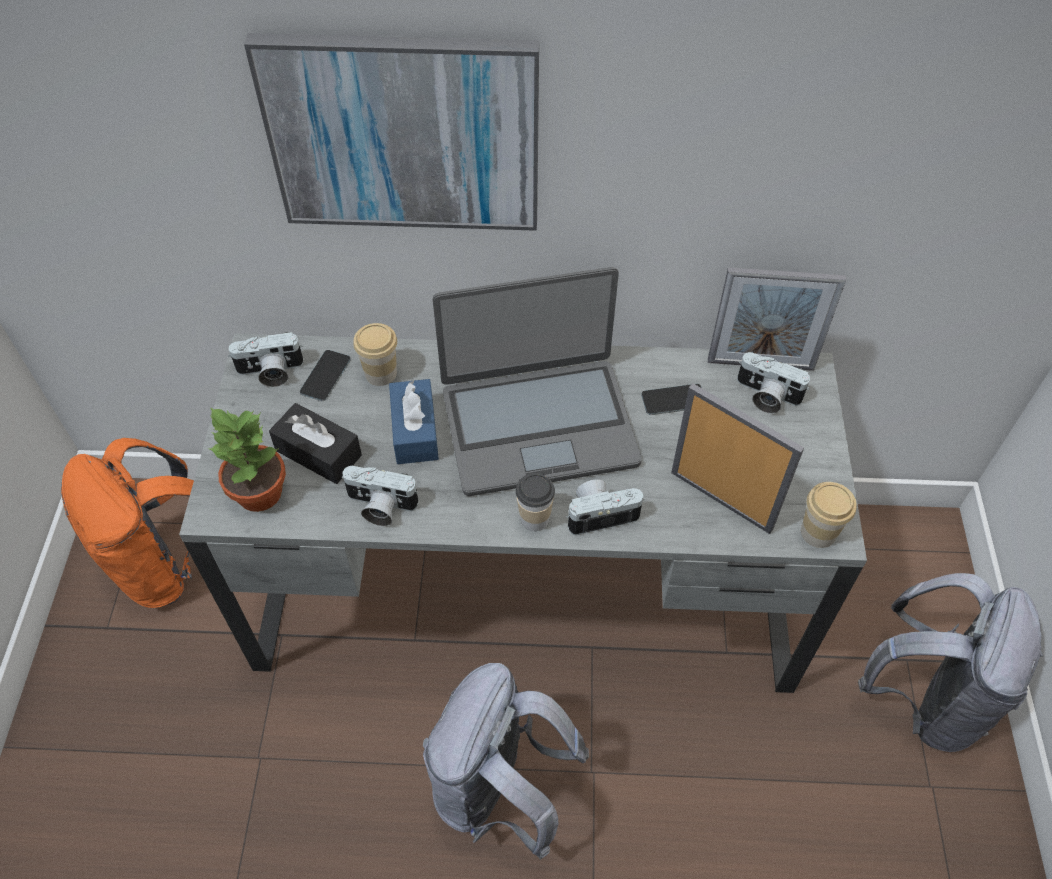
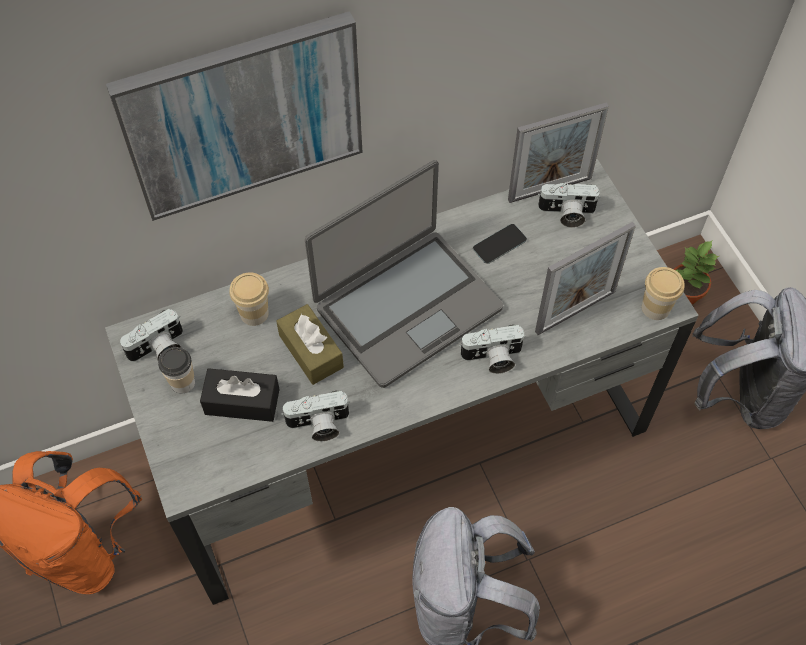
camera: 25 degrees left, 5 degrees up
potted plant [207,407,286,512] -> potted plant moved to [674,241,719,304]
phone [300,350,351,401] -> none
blue tissue box [389,379,439,464] -> brown tissue box [276,304,344,385]
cup [516,473,555,531] -> cup moved to [158,347,195,393]
camera [566,479,645,535] -> camera turned 150 degrees counterclockwise [459,324,525,374]
picture frame [671,383,804,534] -> picture frame turned 135 degrees clockwise [535,222,636,335]

